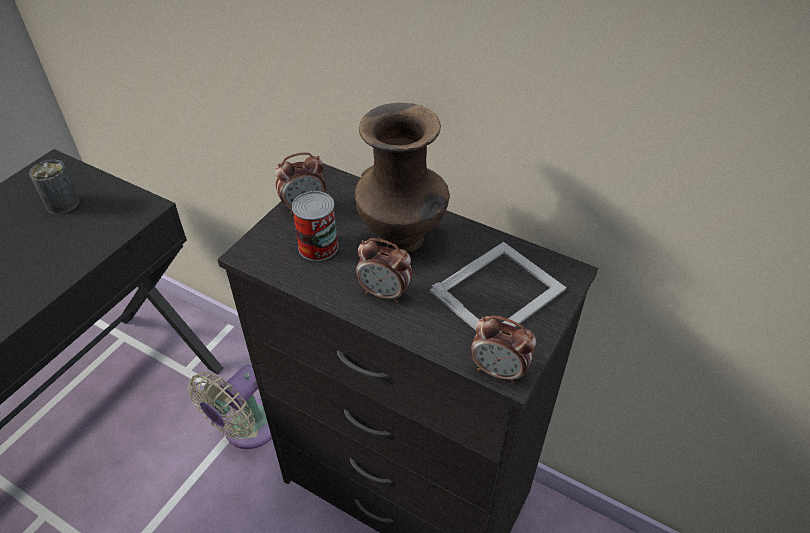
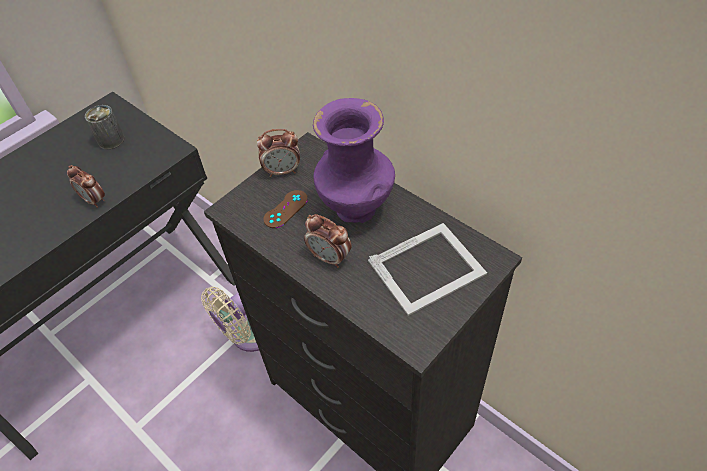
camera: 15 degrees right, 5 degrees up
can [292,191,338,261] -> brown game controller [263,190,308,228]
brown vase [355,103,449,252] -> purple vase [313,98,395,223]
alarm clock [470,316,536,384] -> alarm clock moved to [67,165,105,208]

